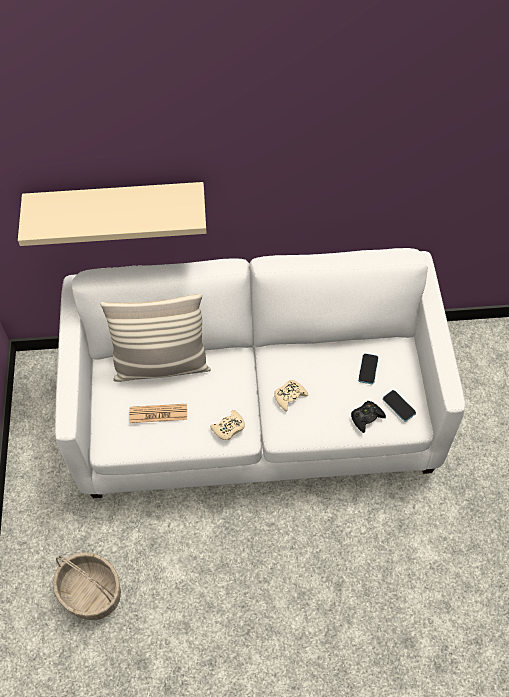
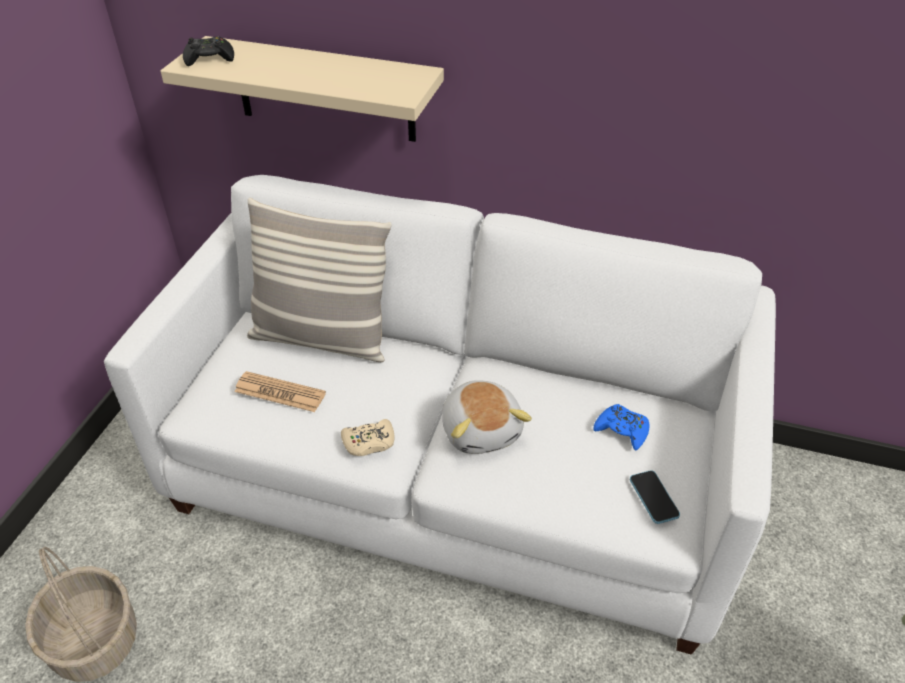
camera: 20 degrees right, 15 degrees down
beige game controller [274,380,308,411] -> plush toy [442,380,532,454]
black game controller [351,401,386,433] -> black game controller moved to [183,36,234,66]
phone [358,353,379,384] -> blue game controller [593,404,650,451]

